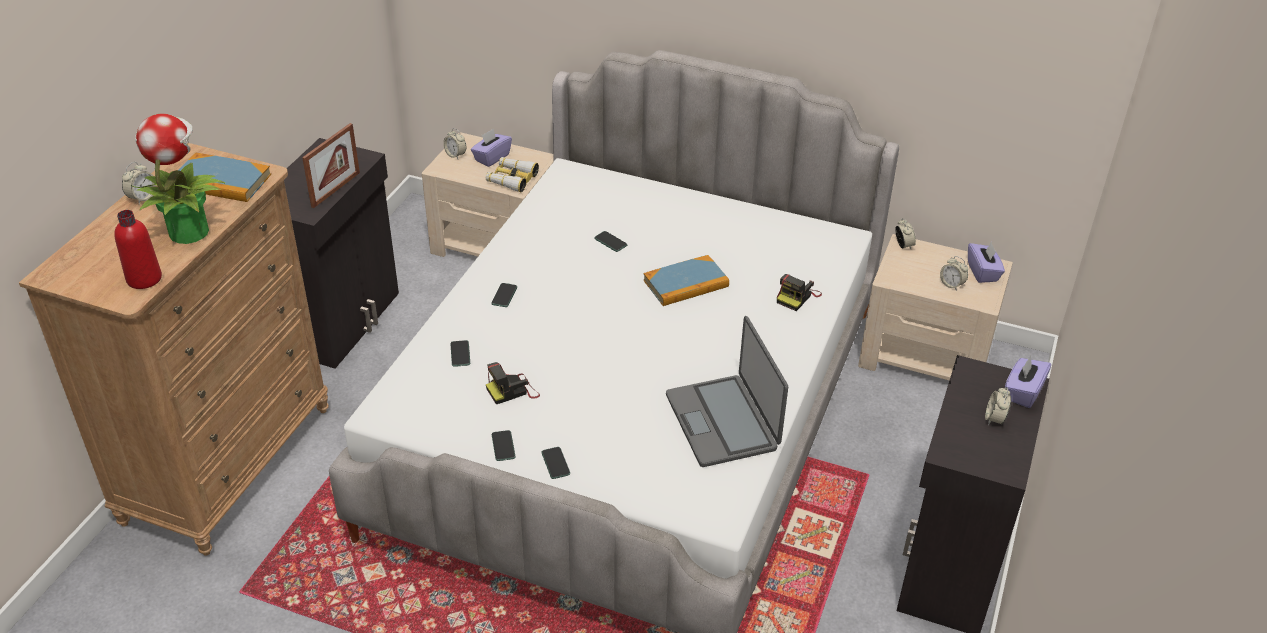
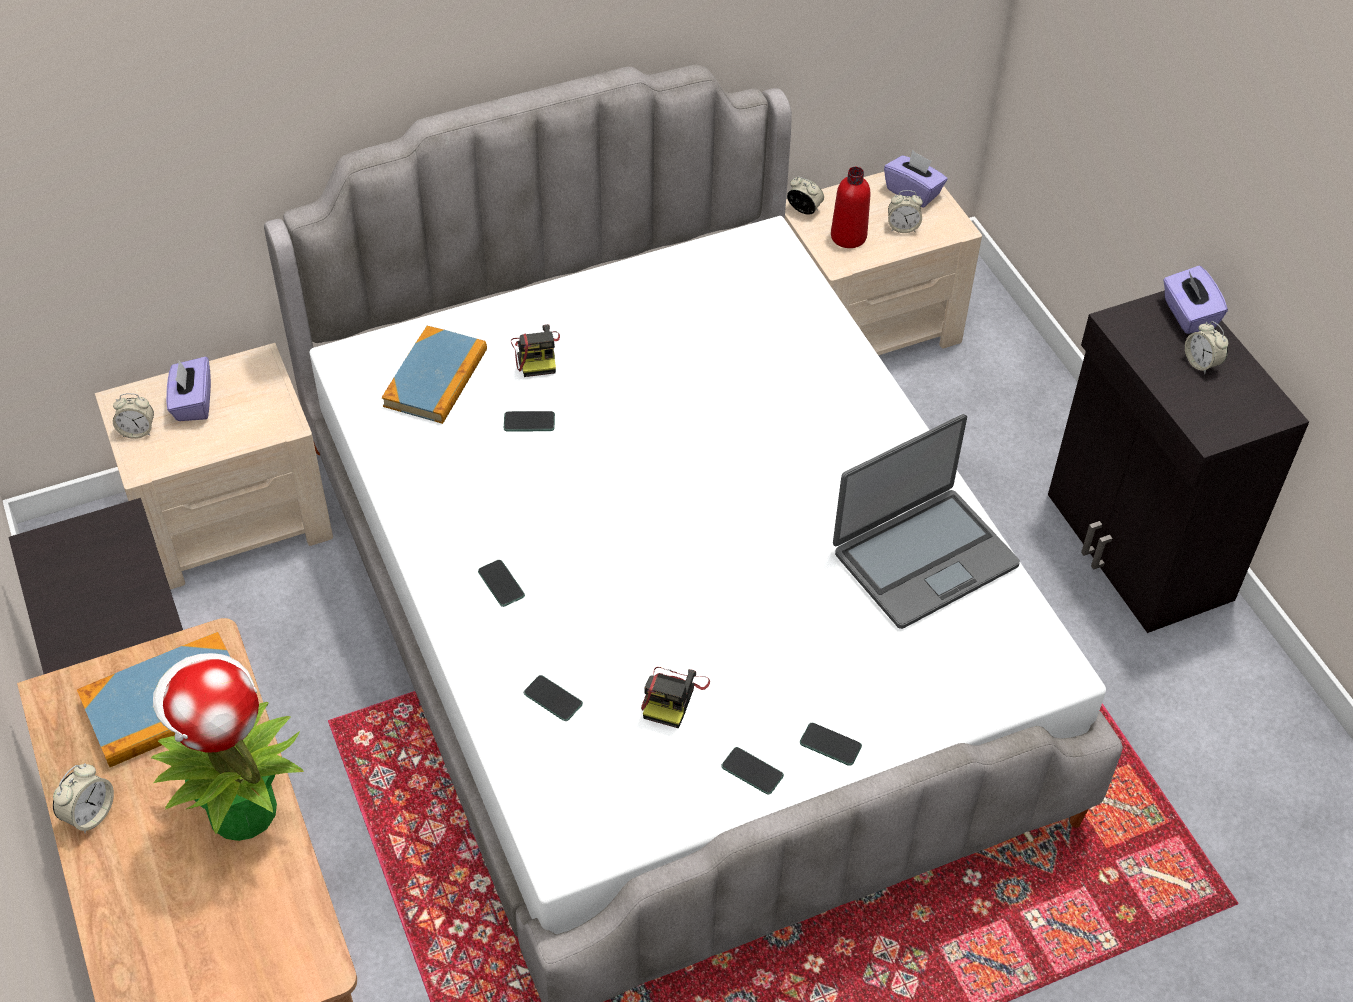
camera: 45 degrees left, 10 degrees up
red bottle [114,210,162,289] -> red bottle moved to [831,167,870,248]
alarm clock [122,162,156,204] -> alarm clock turned 45 degrees clockwise [53,763,114,834]
picture frame [302,123,360,208] -> none
binoculars [486,157,539,193] -> none
book [643,255,729,306] -> book moved to [382,326,487,424]
laptop [666,316,788,467] -> laptop turned 60 degrees counterclockwise [833,414,1020,629]
camera [777,274,822,311] -> camera moved to [511,324,560,377]

